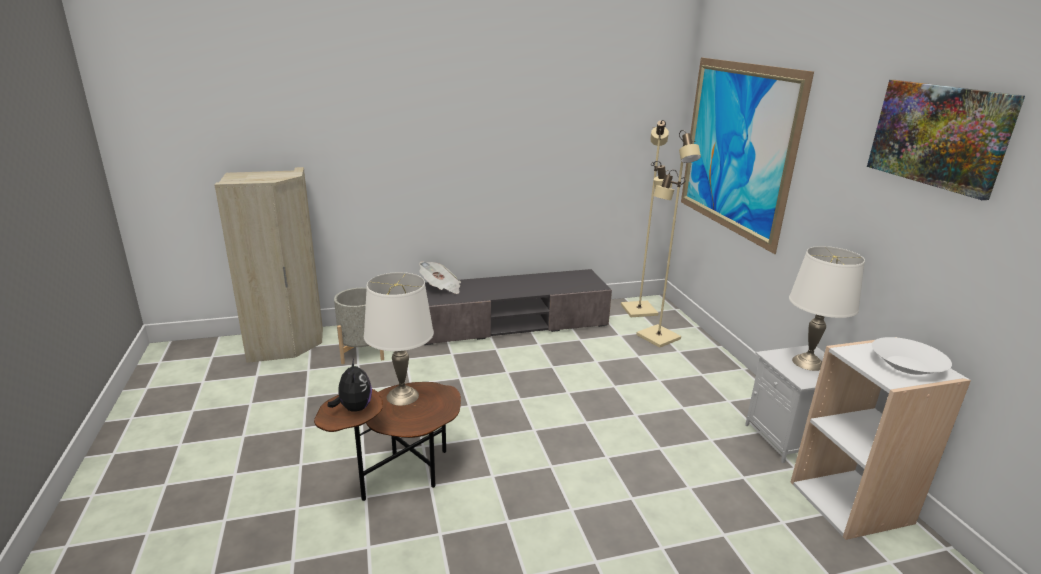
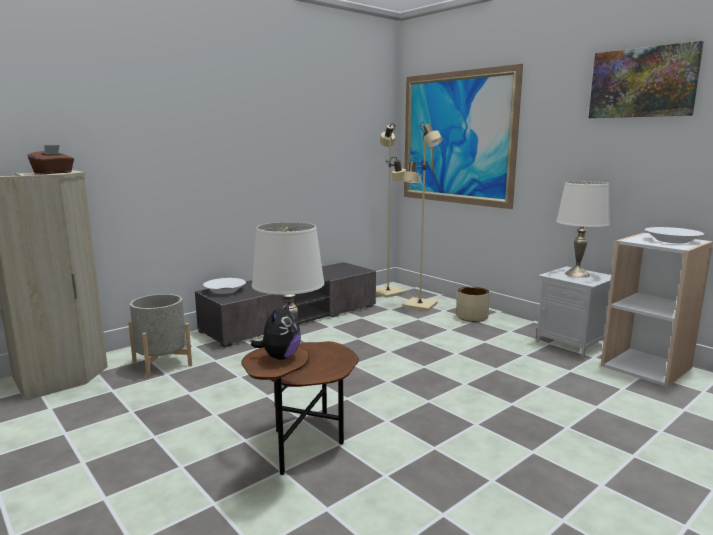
camera: 25 degrees left, 10 degrees down
plush toy [328,359,372,412] -> plush toy turned 60 degrees clockwise [251,301,301,360]
newspaper [419,261,461,294] -> white bowl [203,278,246,294]
none -> brown tissue box [28,145,74,174]
none -> beige planter [456,287,490,322]

